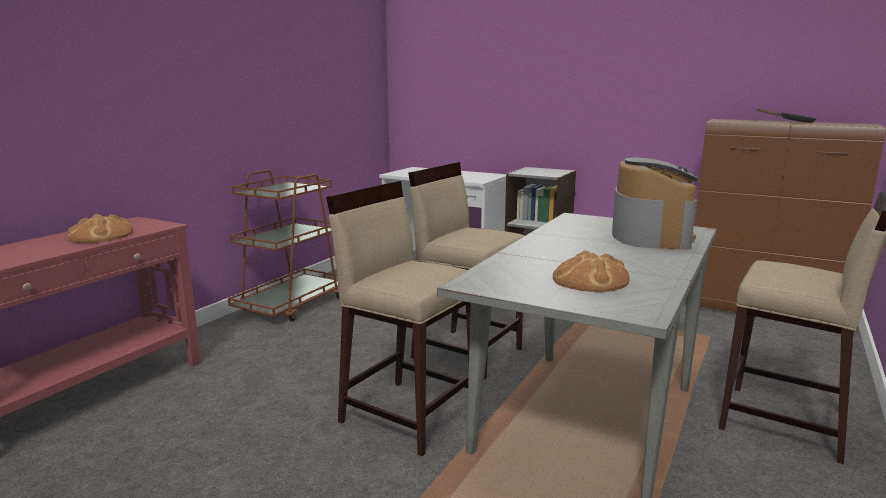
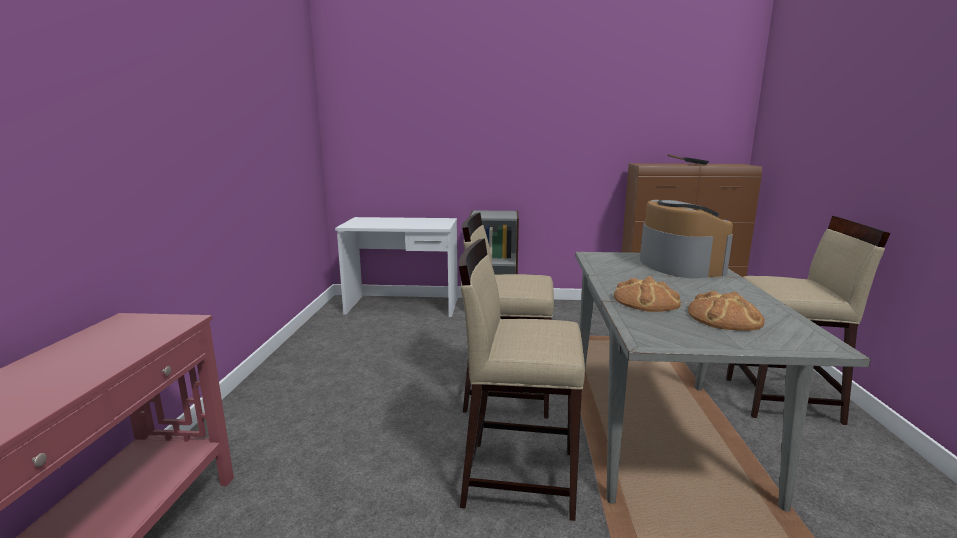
camera: 25 degrees left, 0 degrees up
bread [67,214,133,243] -> bread moved to [614,276,681,312]
brown cart [228,169,339,322] -> none

